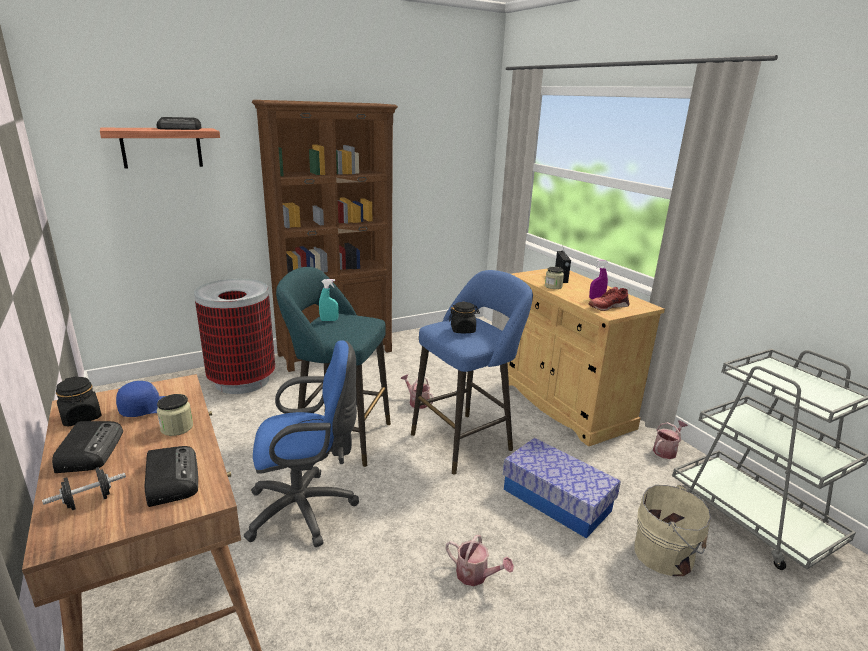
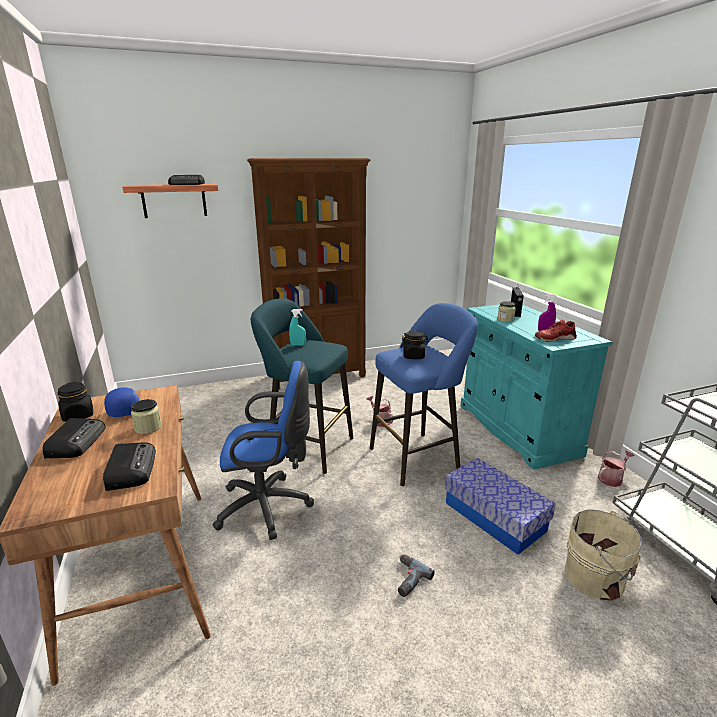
camera: 10 degrees right, 0 degrees up
black dumbbell [42,467,126,510] -> none
trash can [194,279,275,394] -> none
watering can [446,535,514,586] -> power drill [398,554,435,597]
beige cabinet [508,268,665,446] -> turquoise cabinet [460,304,612,470]

